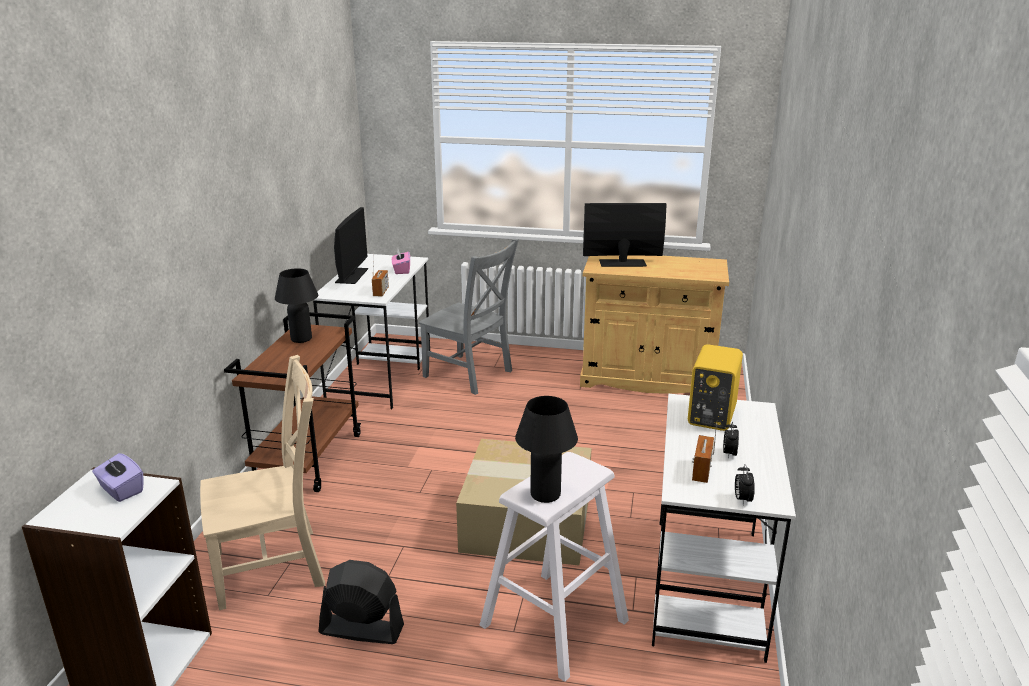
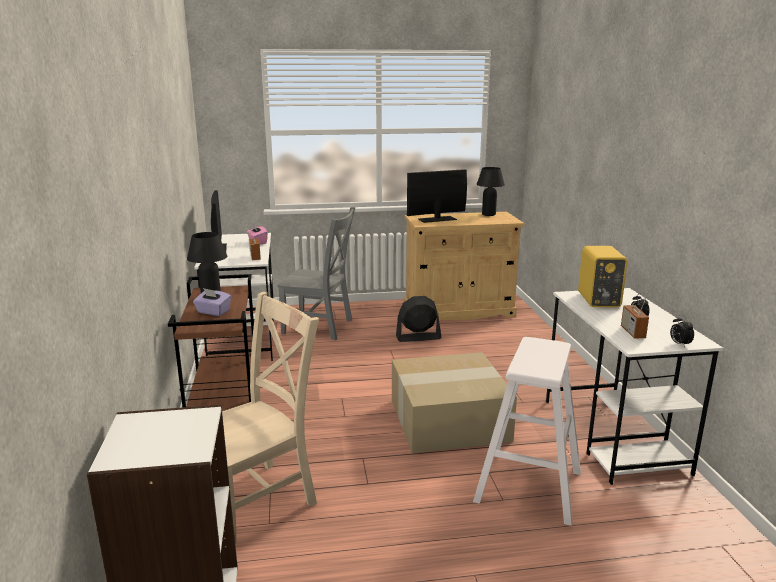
camera: 20 degrees left, 5 degrees down
purple tissue box [92,453,144,502] -> purple tissue box moved to [193,288,231,316]
black fan [319,560,404,644] -> black fan moved to [396,296,442,342]
black table lamp [515,396,578,503] -> black table lamp moved to [477,167,505,216]

